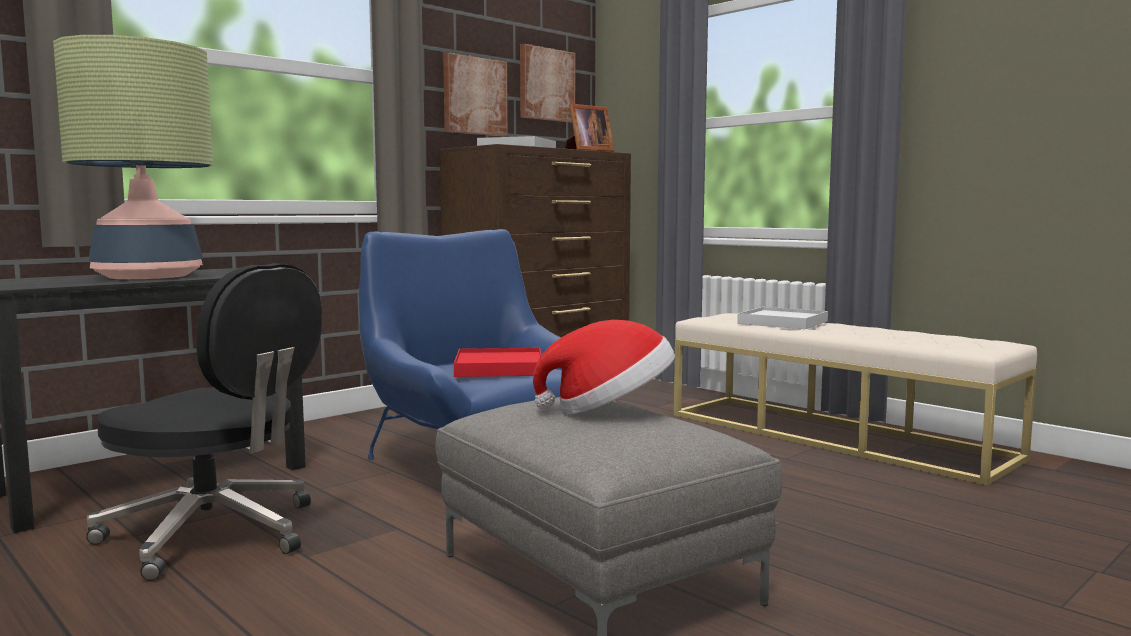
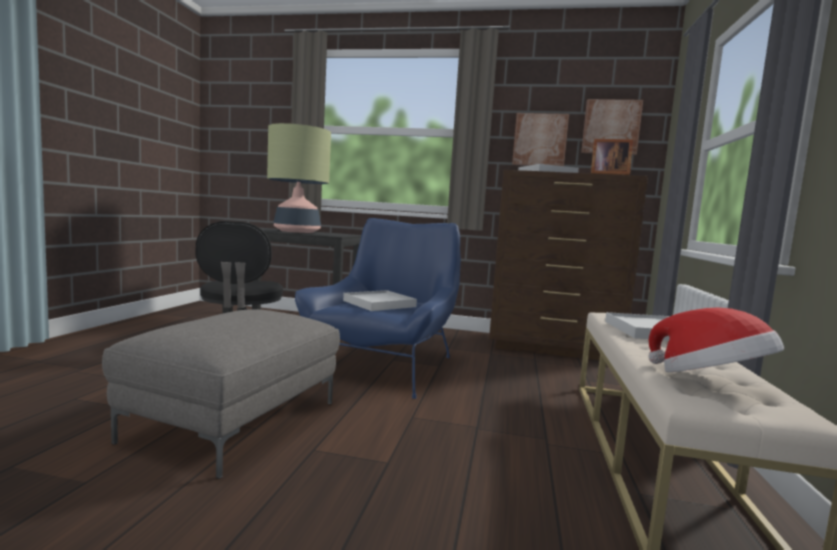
camera: 55 degrees right, 0 degrees up
red tray [454,348,542,377] -> white tray [343,290,417,311]
hat [533,320,675,414] -> hat moved to [648,307,784,372]

